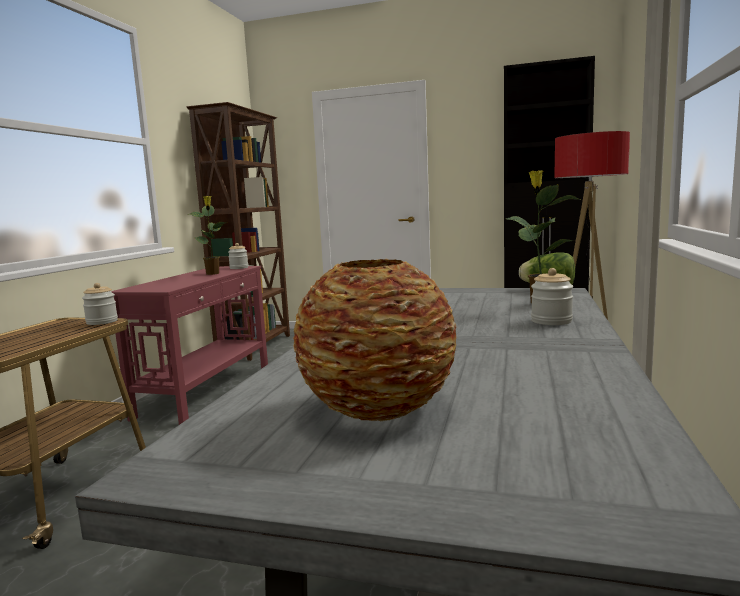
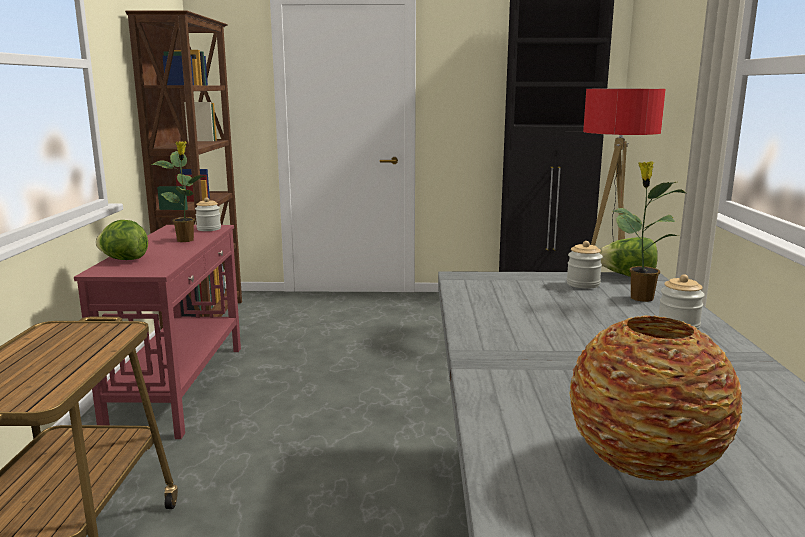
camera: 15 degrees left, 5 degrees up
jar [82,283,118,325] -> jar moved to [567,241,603,289]
none -> lettuce [96,220,148,260]

